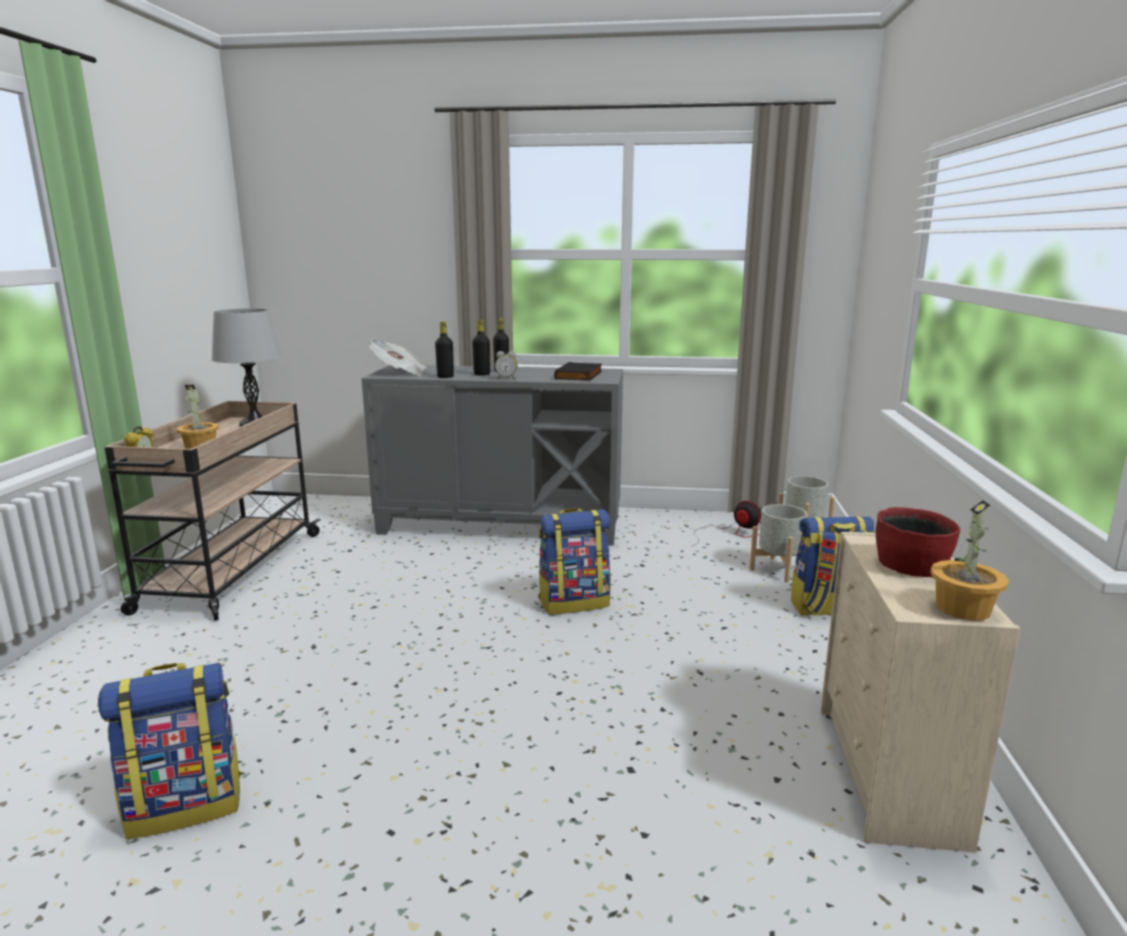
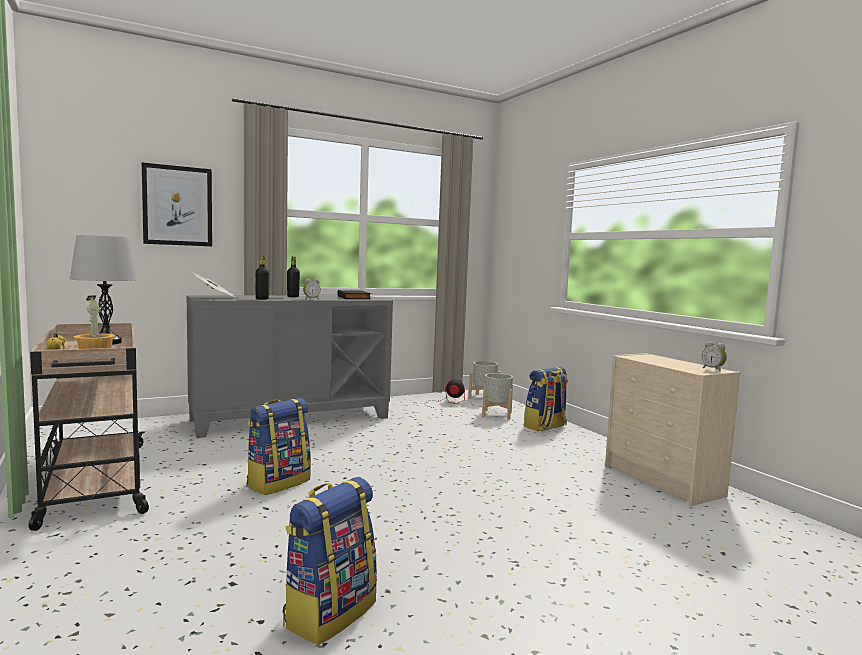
camera: 35 degrees left, 10 degrees down
black bottle [472,320,490,375] -> none
backpack [538,508,611,615] -> backpack moved to [247,398,311,495]
red bowl [875,507,960,577] -> none
potted plant [930,501,1009,621] -> alarm clock [702,341,727,371]
none -> picture [142,163,212,246]

